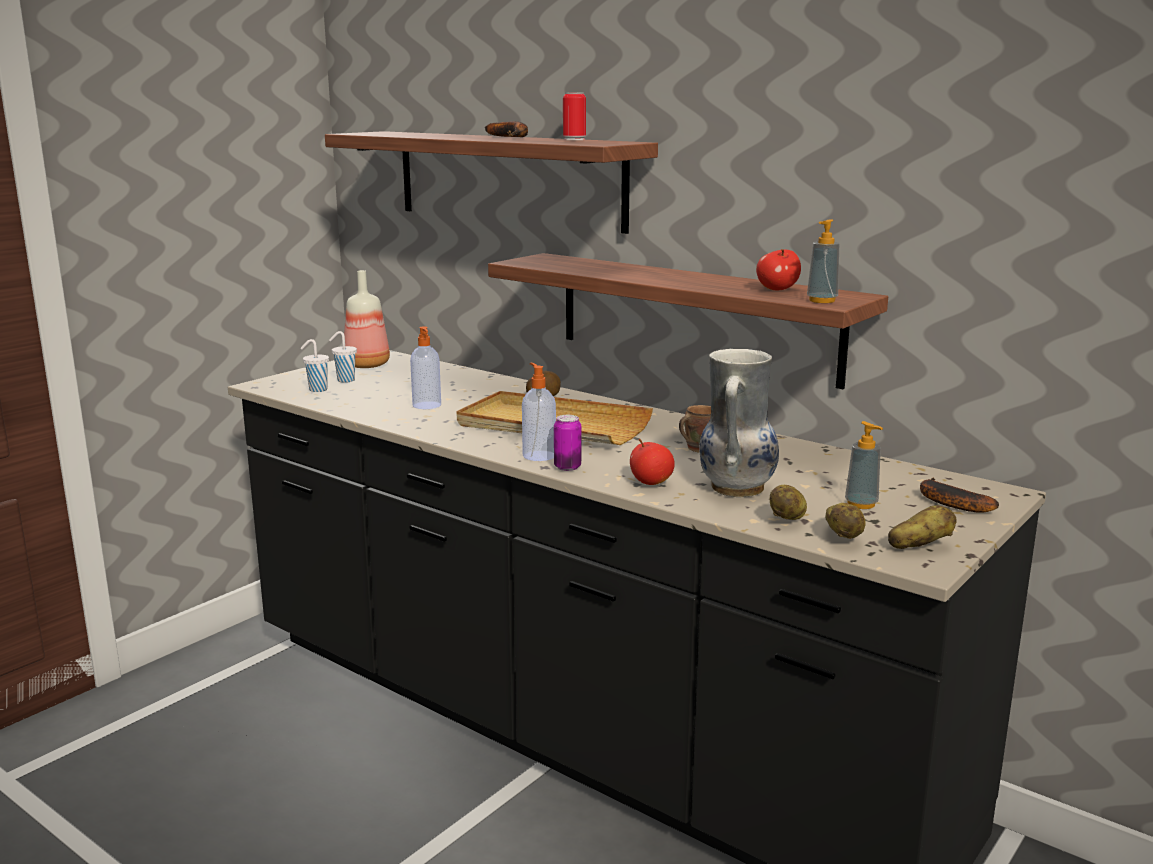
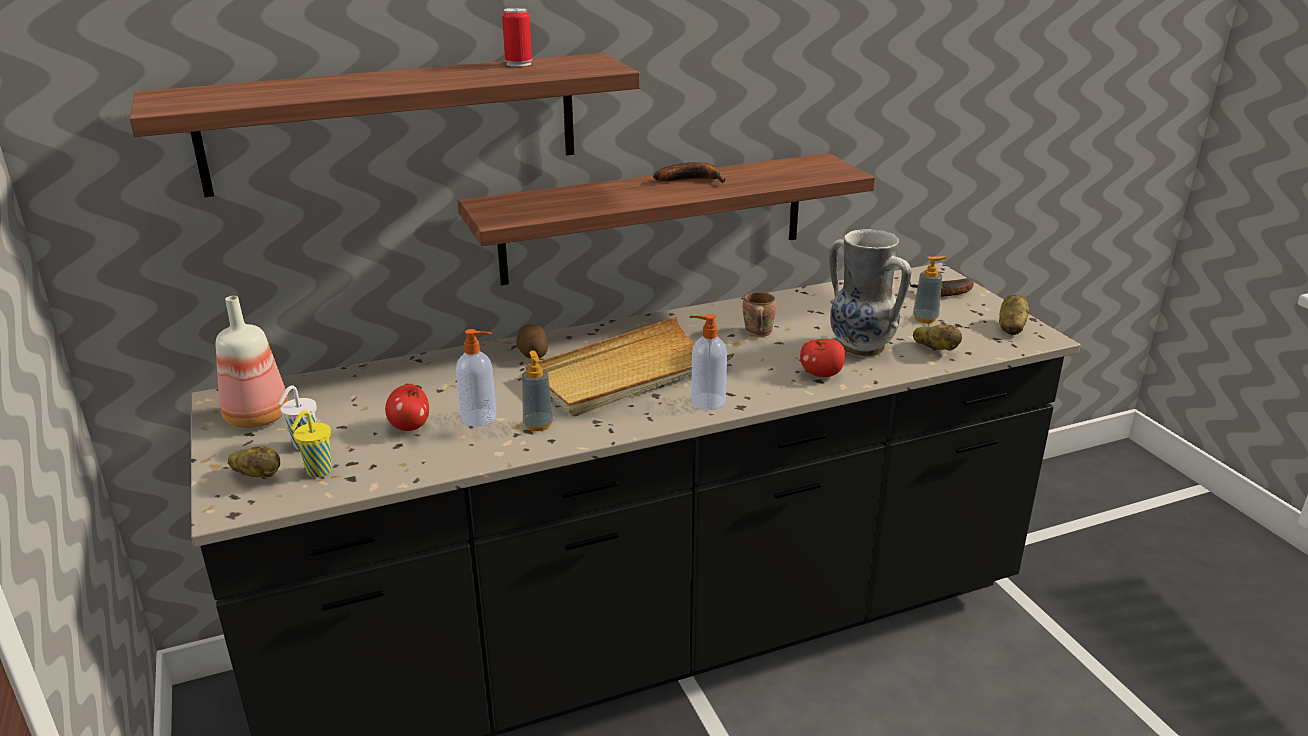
camera: 60 degrees left, 10 degrees up
white cup [301,339,329,392] -> yellow cup [291,410,332,477]
banana [485,121,528,137] -> banana moved to [653,162,725,183]
can [554,415,581,471] -> none
apple [756,249,801,290] -> apple moved to [385,384,429,431]
soap dispenser [807,219,839,303] -> soap dispenser moved to [522,351,553,431]
potato [826,503,866,539] -> potato moved to [227,446,280,479]

